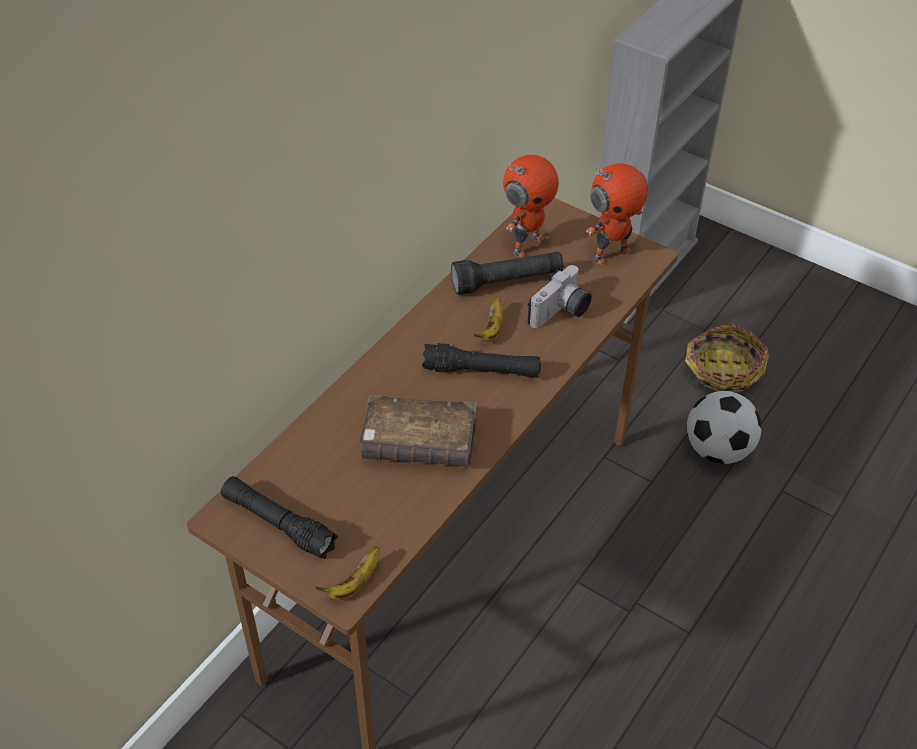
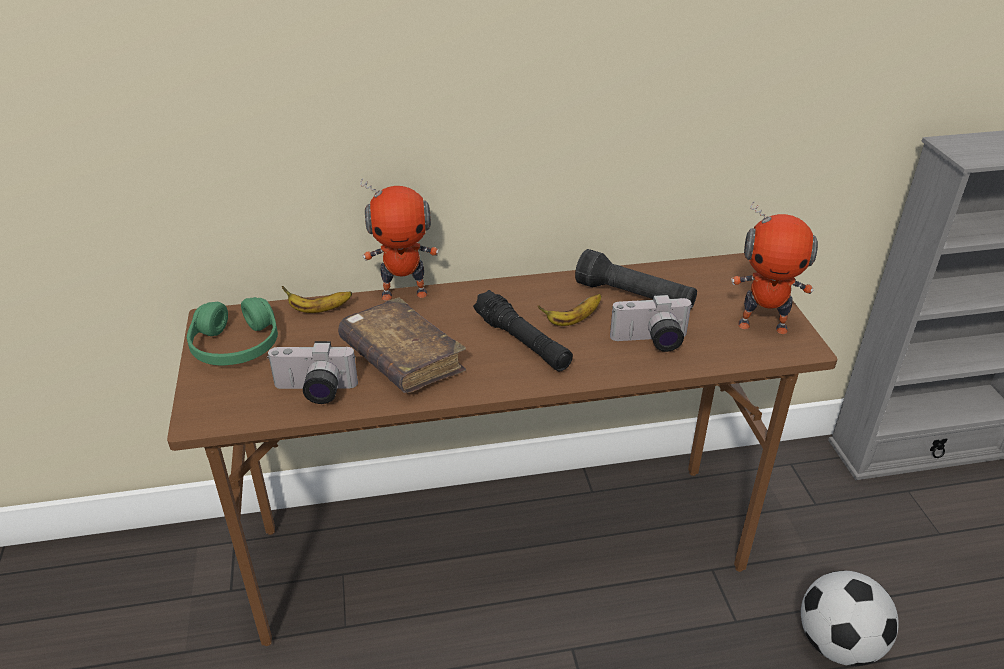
camera: 45 degrees right, 10 degrees down
black flashlight [221,476,338,559] -> green headphones [187,297,278,366]
banana [315,547,379,600] -> banana moved to [282,286,352,313]
toy robot [503,155,559,258] -> toy robot moved to [360,178,439,300]
basket [685,323,769,392] -> none
none -> camera [267,341,358,404]

